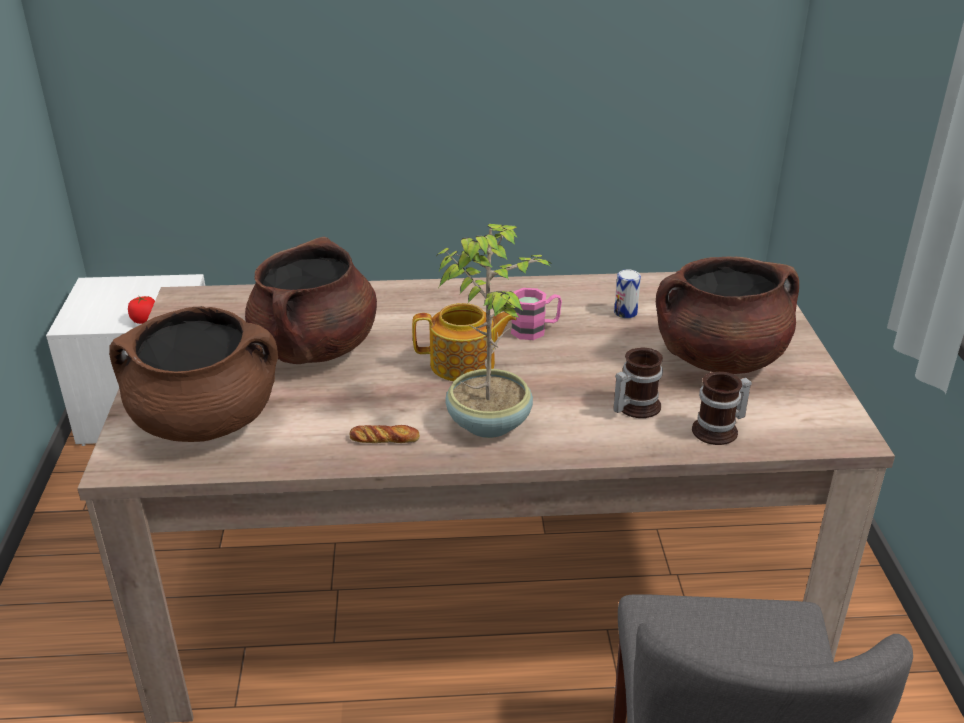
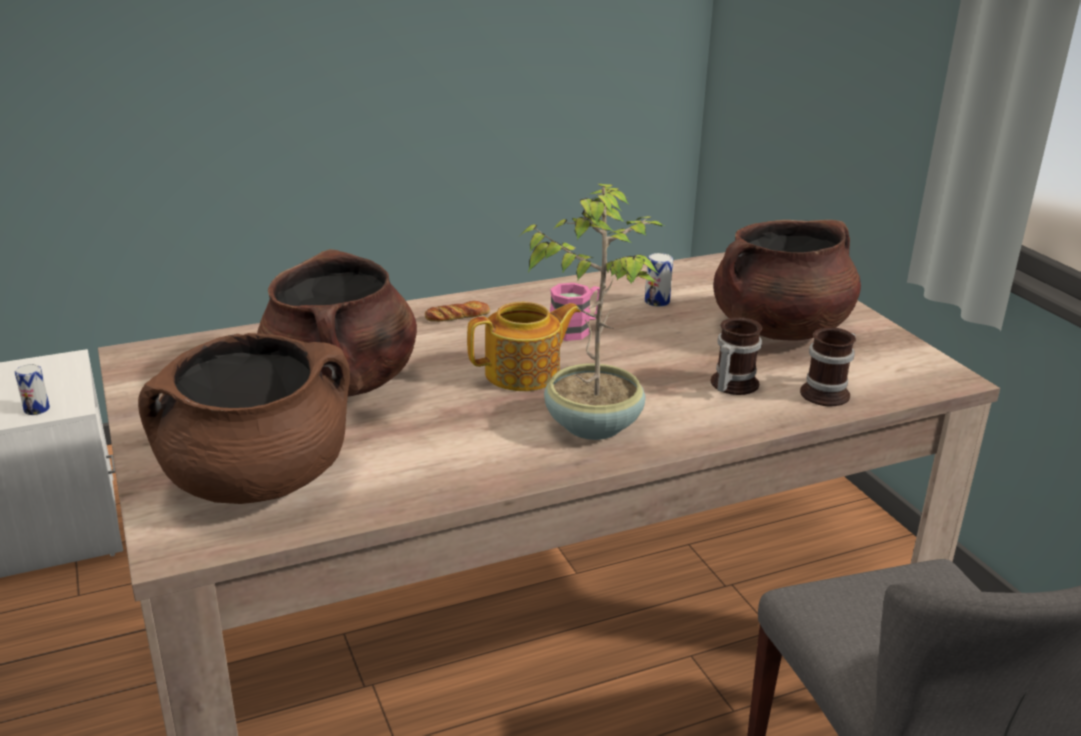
camera: 20 degrees left, 5 degrees down
tomato [128,296,155,324] -> can [15,364,50,415]
bread [349,425,420,443] -> bread moved to [425,301,490,322]

